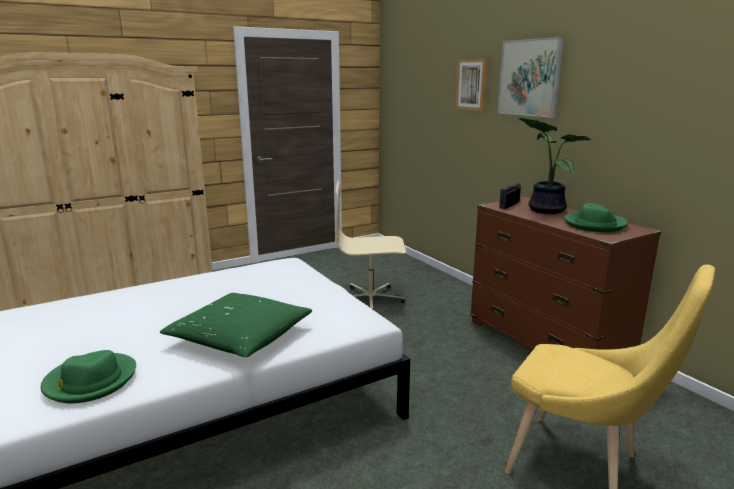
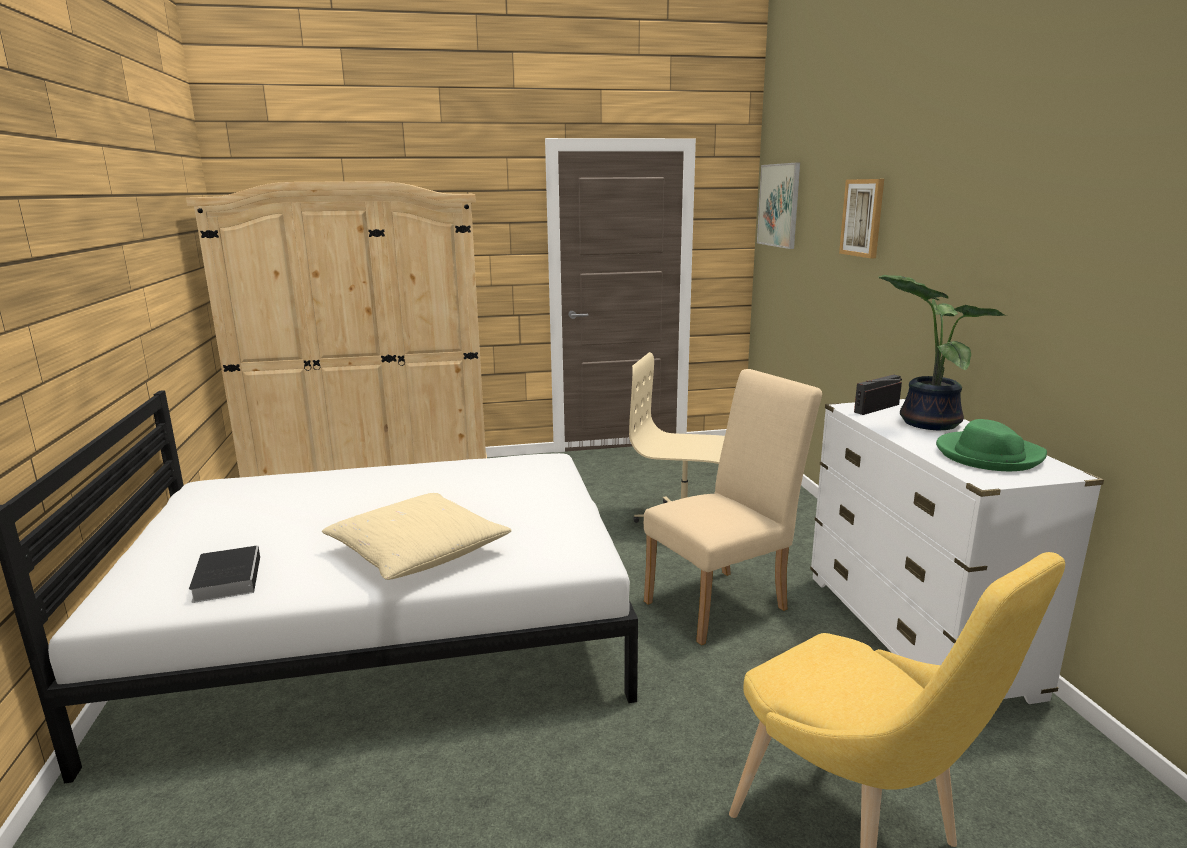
camera: 20 degrees right, 0 degrees up
green hat [41,350,136,403] -> book [189,545,260,603]
green pillow [160,293,312,357] -> beige pillow [322,493,512,580]
brown dresser [470,197,662,350] -> white dresser [810,398,1104,704]
picture [498,37,564,118] -> picture moved to [757,162,800,249]
none -> beige chair [644,369,822,645]

